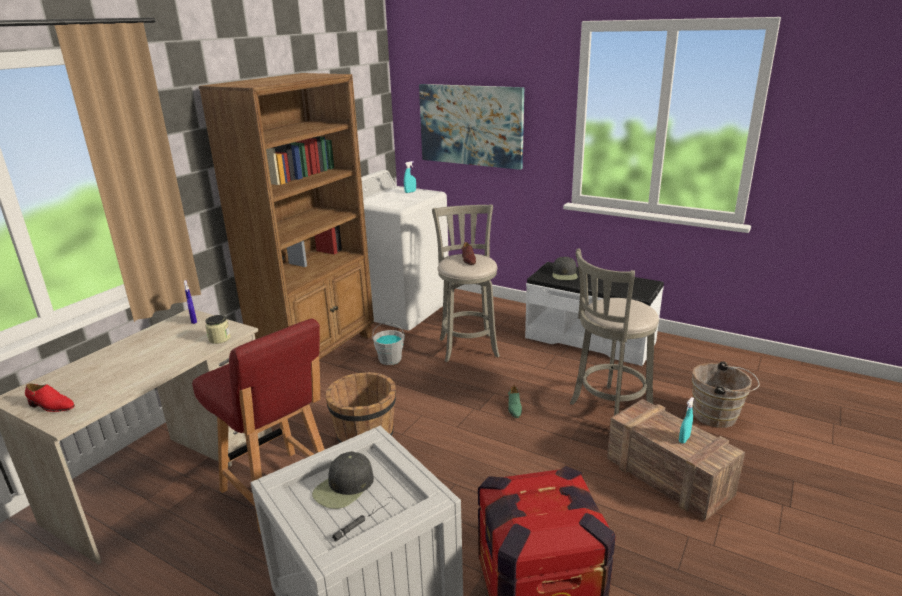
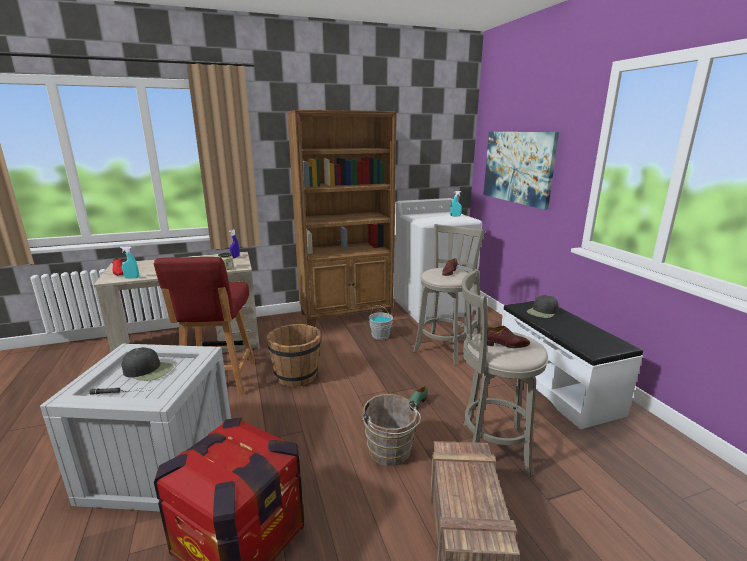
camera: 40 degrees right, 5 degrees down
black cap [312,451,374,509] -> black cap turned 150 degrees counterclockwise [122,347,174,381]
turquoise spray bottle [679,397,694,443] -> turquoise spray bottle moved to [120,246,139,279]
brown bucket [692,361,760,428] -> brown bucket moved to [363,394,421,466]
none -> brown shoe [487,326,530,348]

